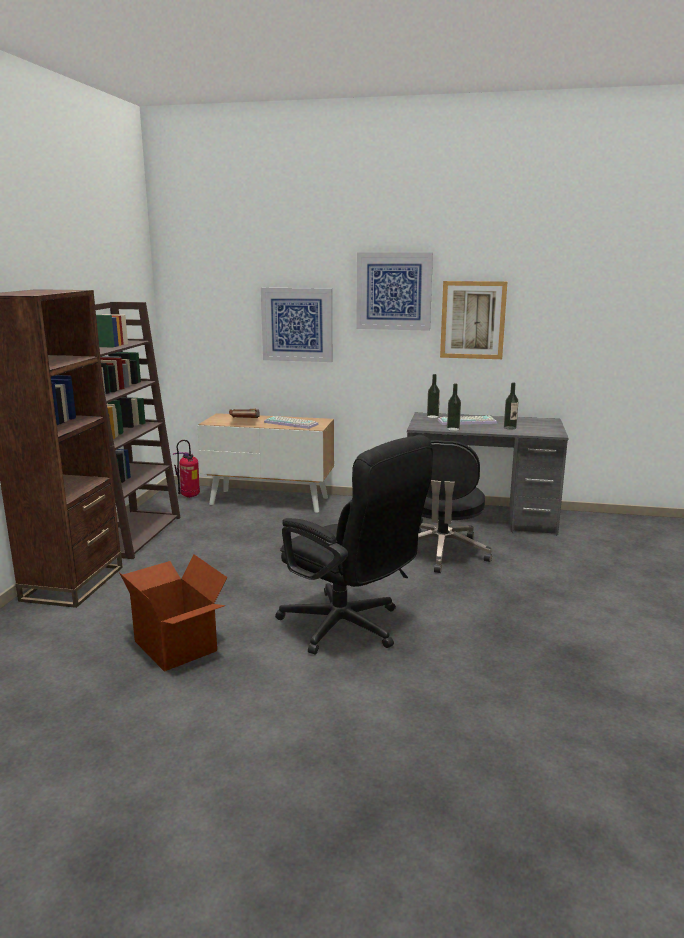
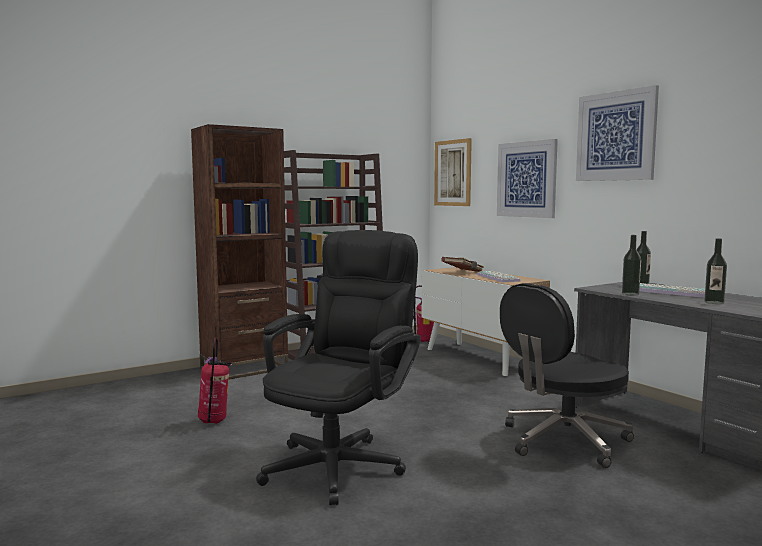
camera: 45 degrees right, 10 degrees down
cardboard box [119,554,227,672] -> fire extinguisher [198,337,232,424]
black office chair [275,435,433,655] -> black office chair turned 150 degrees counterclockwise [256,230,421,505]
picture [440,281,507,359] -> picture moved to [434,138,472,206]

